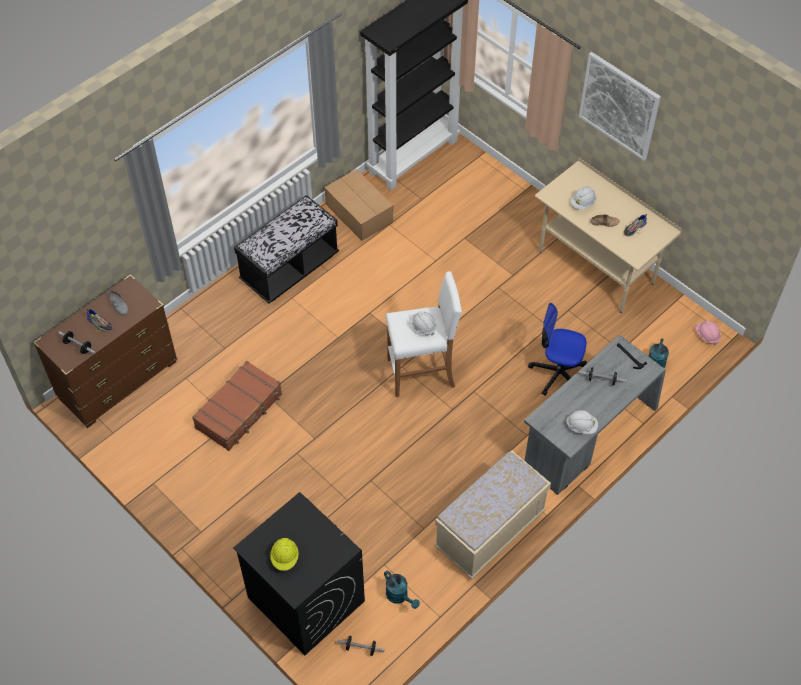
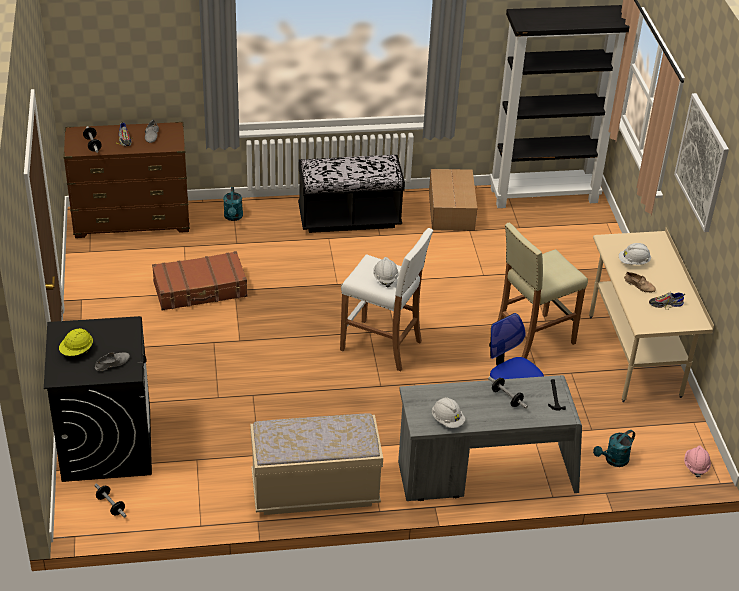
camera: 35 degrees right, 15 degrees down
turquoise watering can [384,570,420,609] -> turquoise watering can moved to [223,187,243,221]
none -> grey shoe [95,352,130,371]
none -> beige stool [497,222,588,359]

